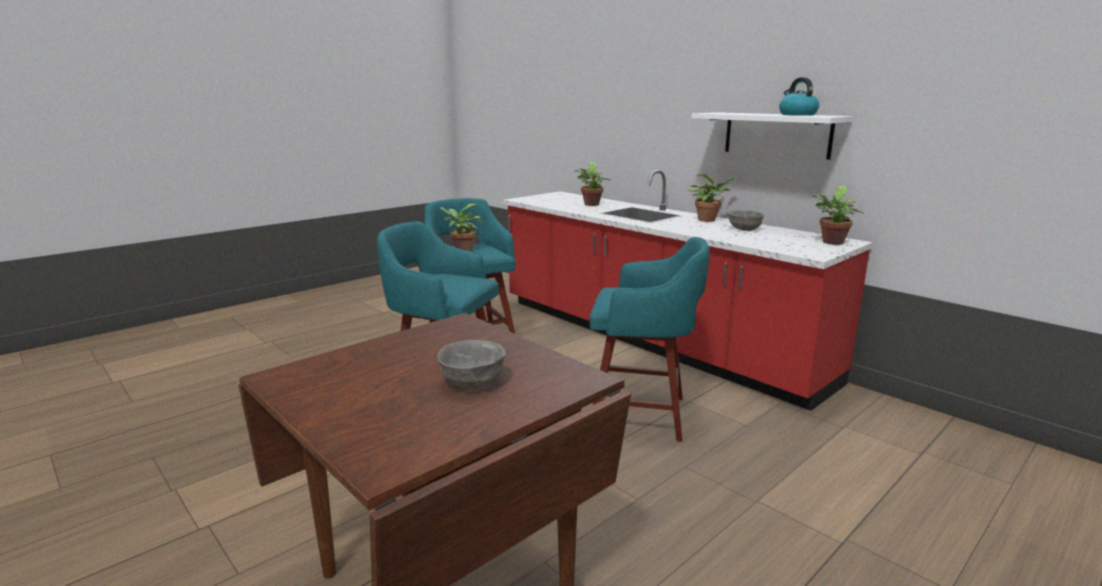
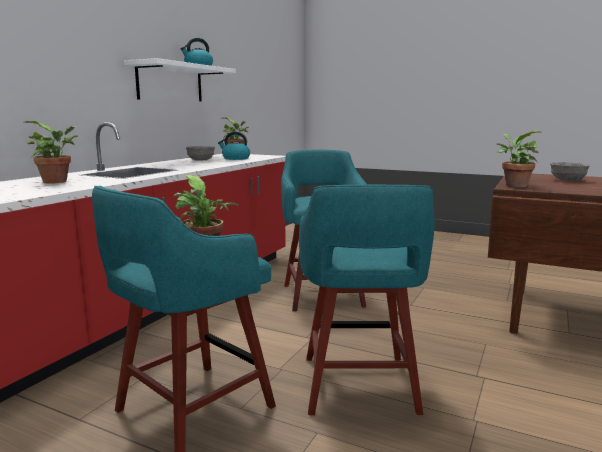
camera: 110 degrees left, 5 degrees down
potted plant [689,174,737,222] -> potted plant moved to [496,131,543,187]
none -> kettle [218,132,250,160]

